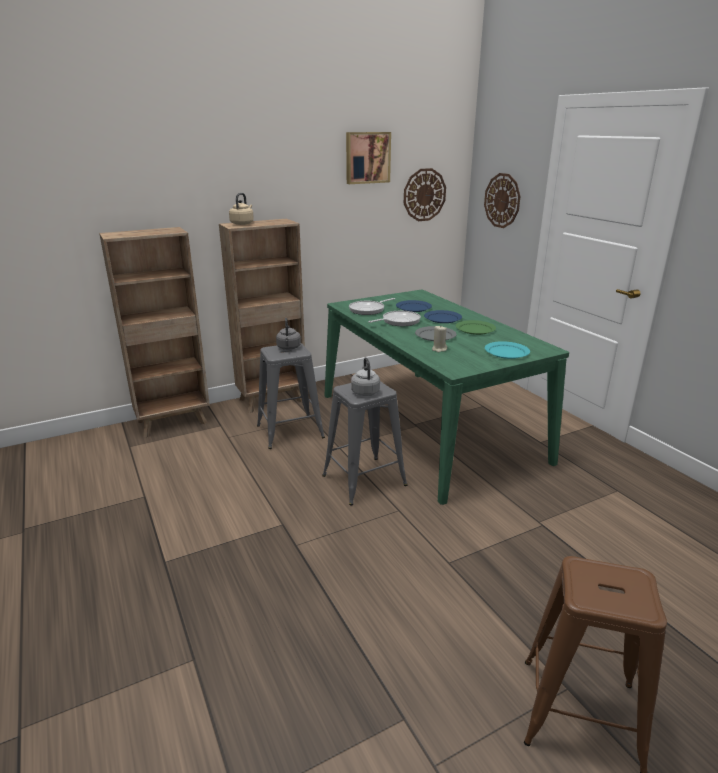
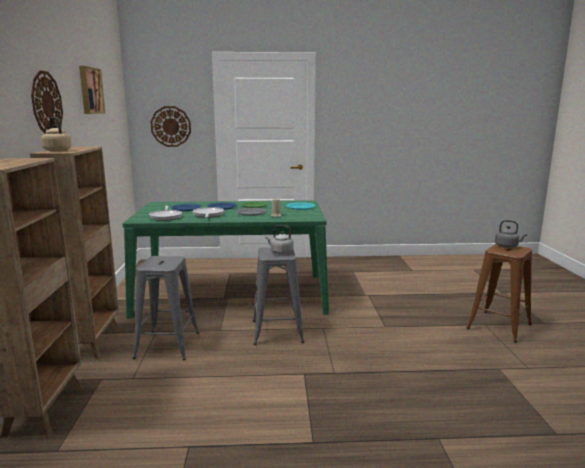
camera: 65 degrees left, 10 degrees down
grey kettle [276,318,301,350] -> grey kettle moved to [495,220,527,248]
wall clock [404,168,446,221] -> wall clock moved to [31,70,63,134]

